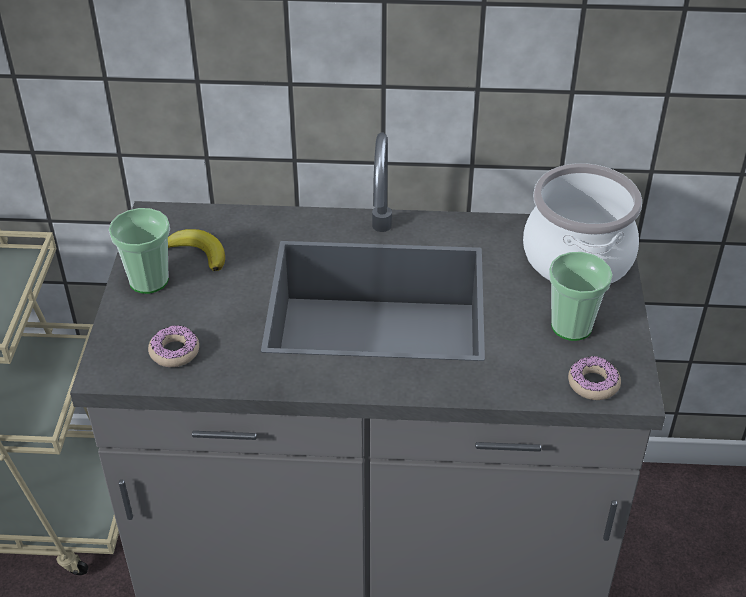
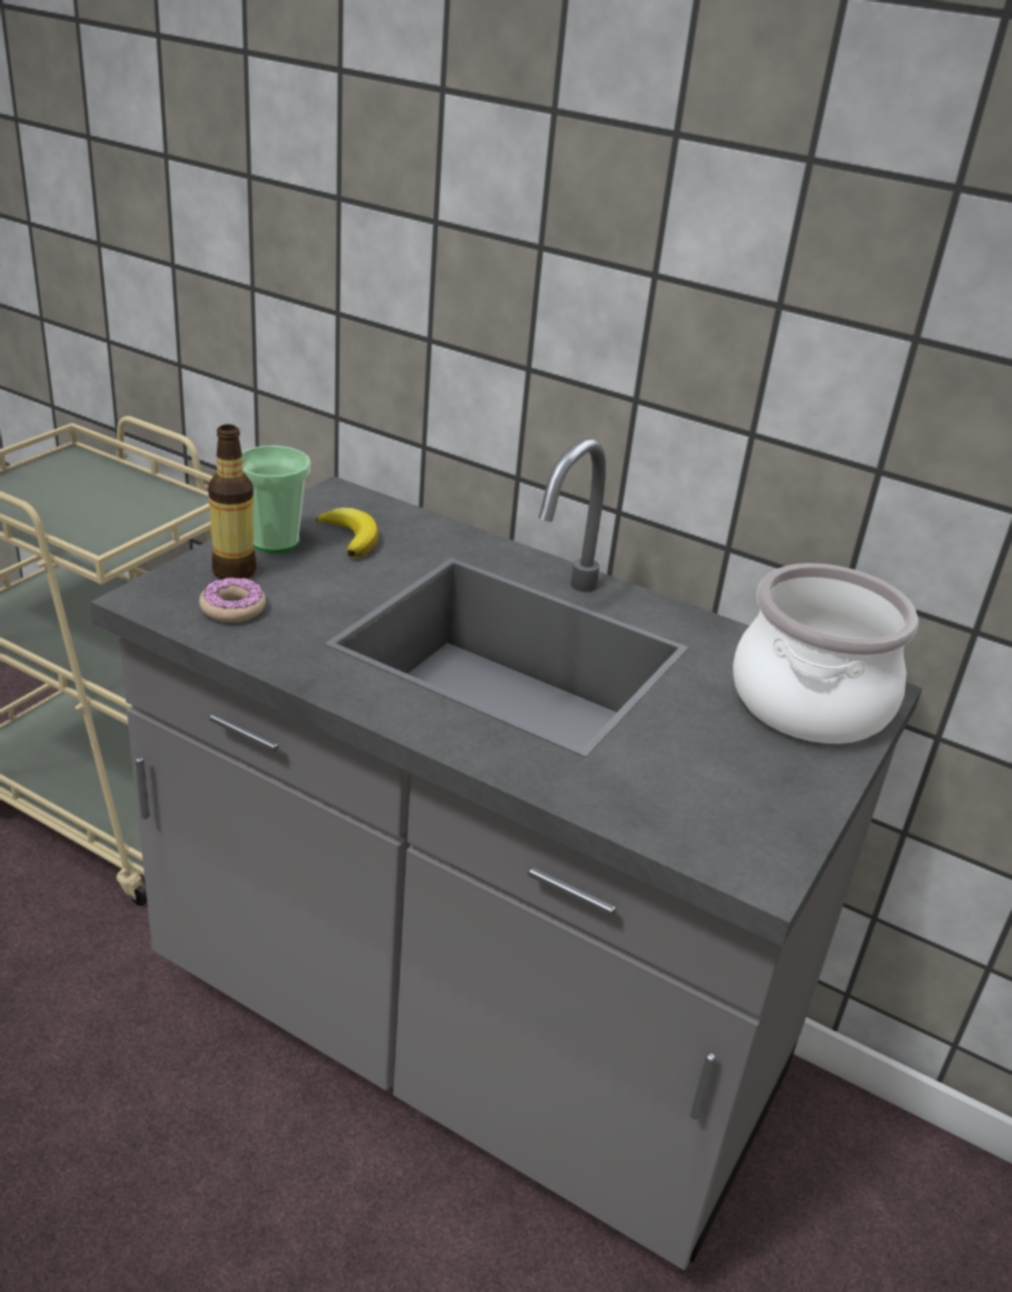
camera: 25 degrees right, 10 degrees down
cup [549,252,613,341] -> none
donut [568,356,621,400] -> none
none -> bottle [208,424,256,580]

